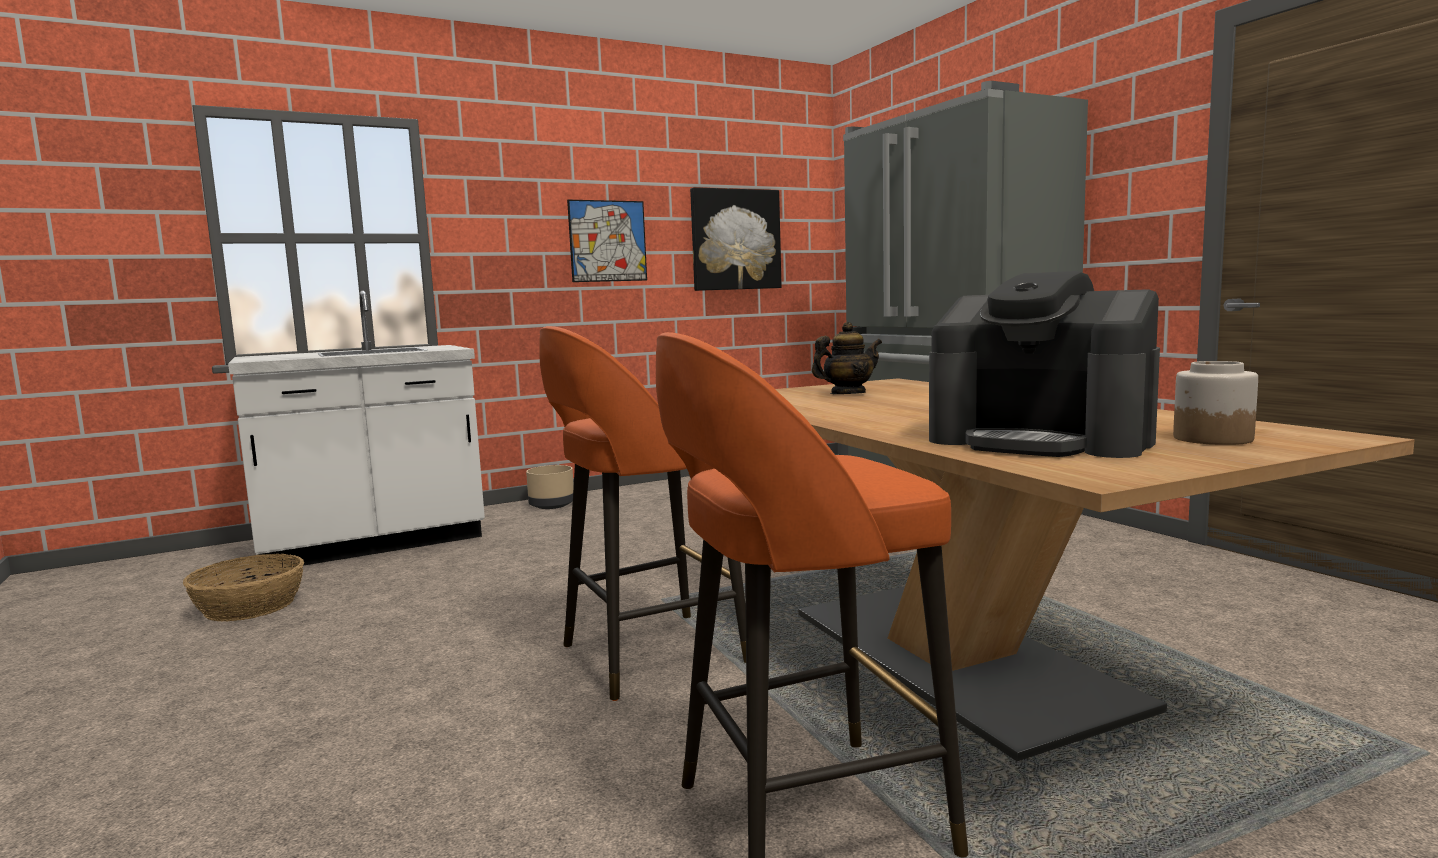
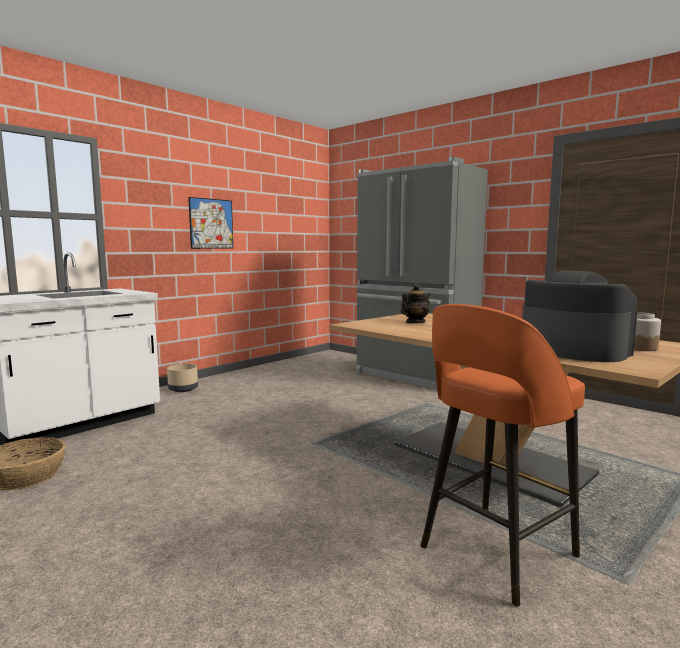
camera: 20 degrees left, 0 degrees up
orange stool [539,326,746,701] -> none
picture [690,187,782,291] -> none
coffee machine [929,271,1160,458] -> coffee machine turned 150 degrees counterclockwise [522,271,638,362]

